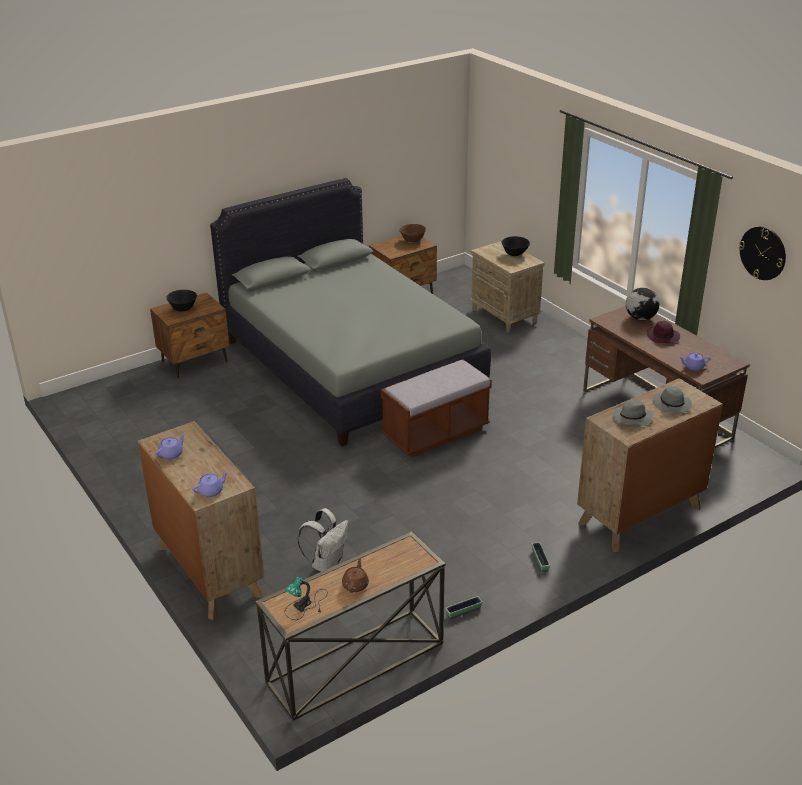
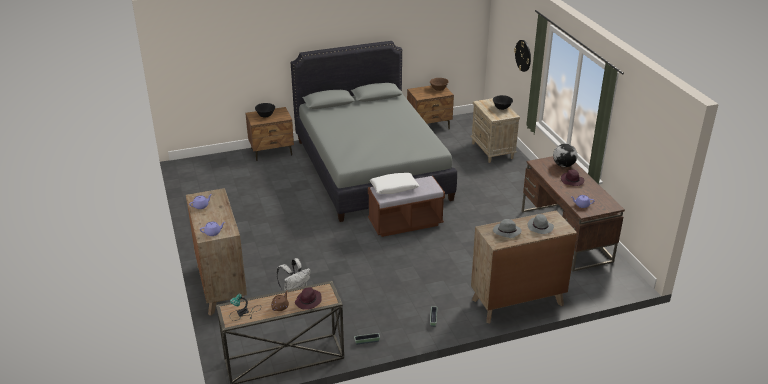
camera: 15 degrees right, 0 degrees up
wall clock [739,226,786,280] -> wall clock moved to [514,40,531,72]
none -> purple hat [295,287,322,310]
none -> white pillow [370,173,419,194]

